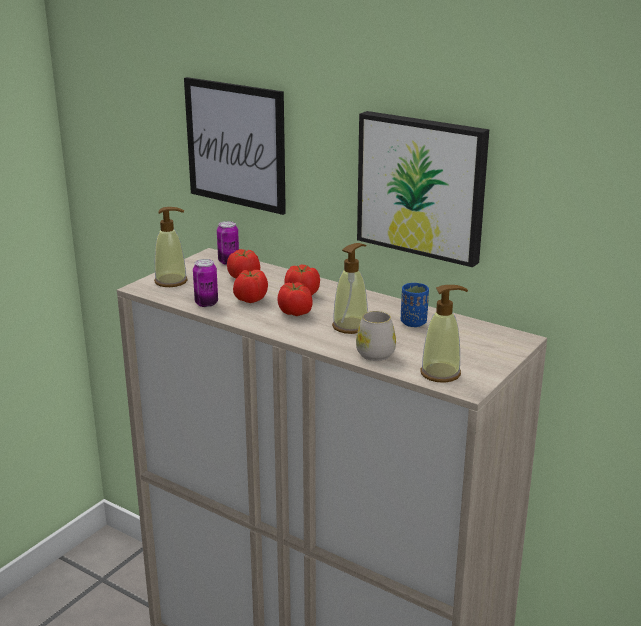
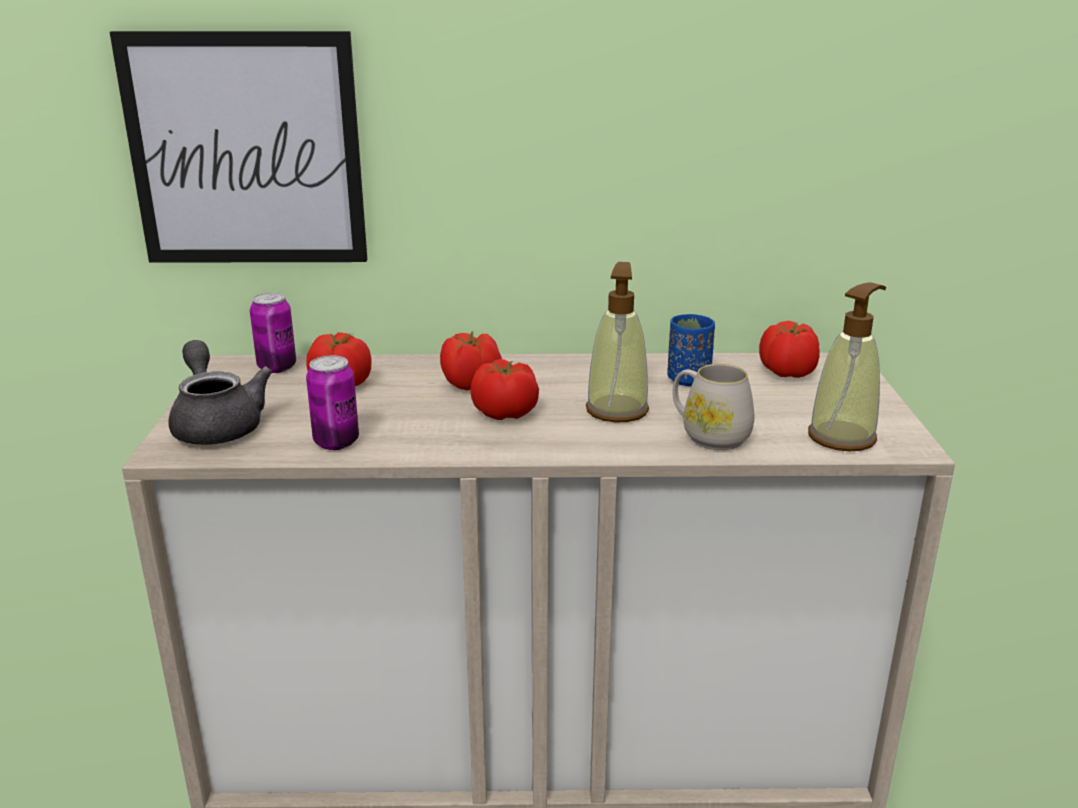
camera: 35 degrees left, 0 degrees up
soap dispenser [154,207,188,287] -> grey teapot [168,340,272,445]
tomato [233,270,268,303] -> tomato moved to [759,321,819,378]
picture [357,111,489,267] -> none

